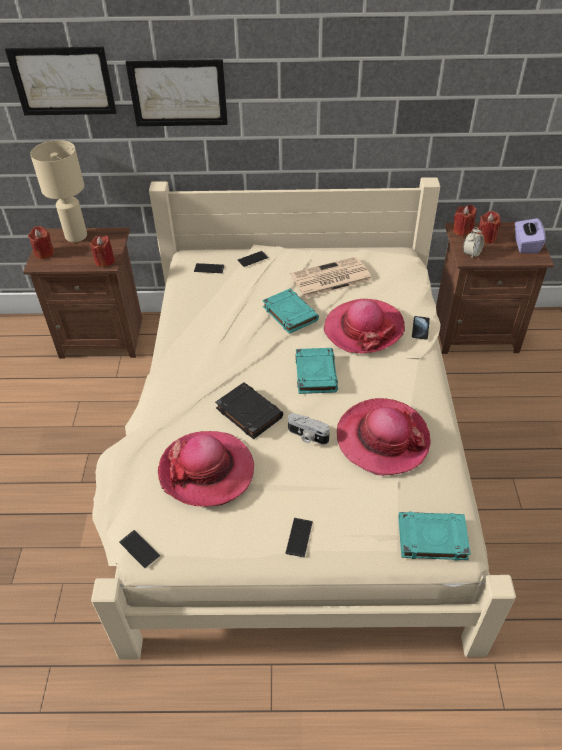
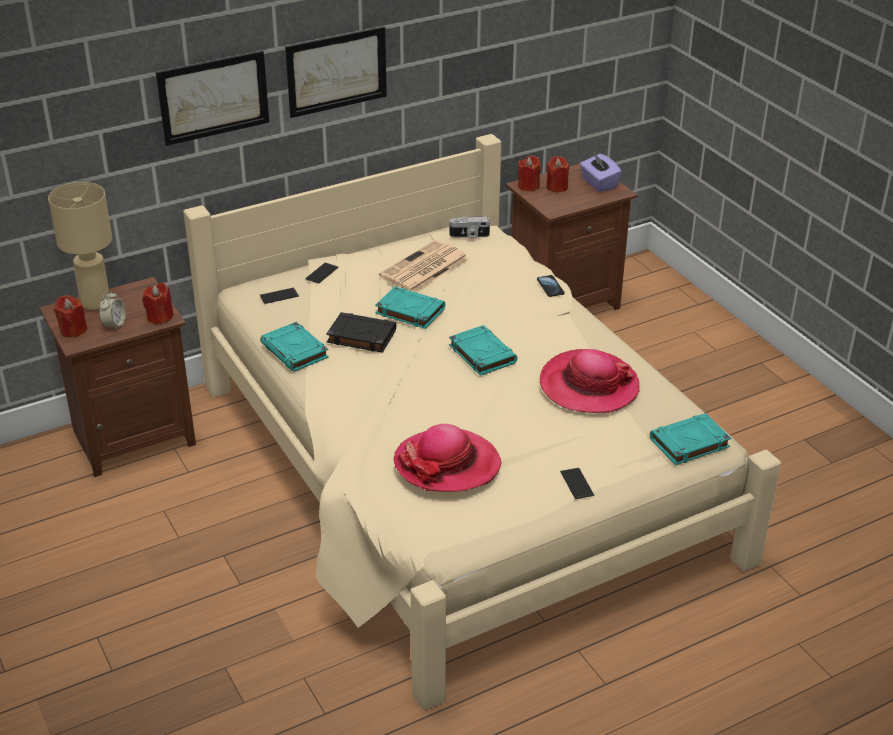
camera: 30 degrees left, 10 degrees down
picture [5,47,117,115] -> picture moved to [285,26,387,118]
phone [119,530,160,568] -> none
black book [215,382,283,439] -> black book moved to [326,312,396,353]
camera [288,413,330,445] -> camera moved to [449,216,490,238]
hat [324,299,405,353] -> none
alarm clock [463,227,484,259] -> alarm clock moved to [99,290,126,331]
none -> turquoise book [260,322,329,372]

